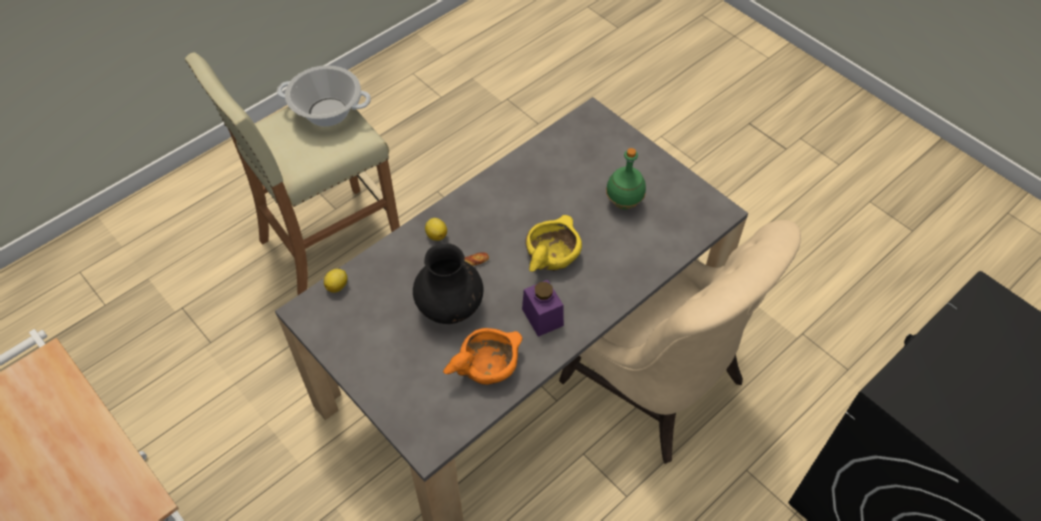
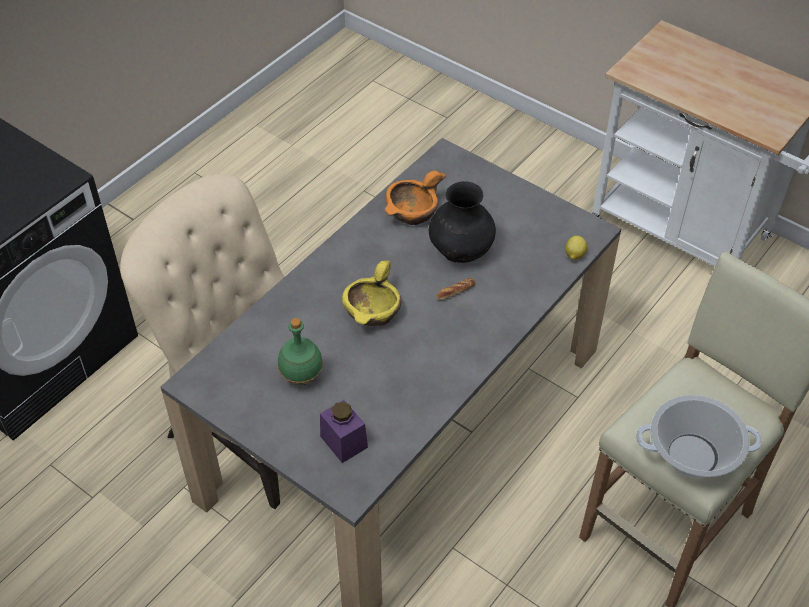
camera: 170 degrees right, 5 degrees down
lemon [425,218,447,241] -> none
purple jar [522,280,564,337] -> purple jar moved to [320,400,368,463]

